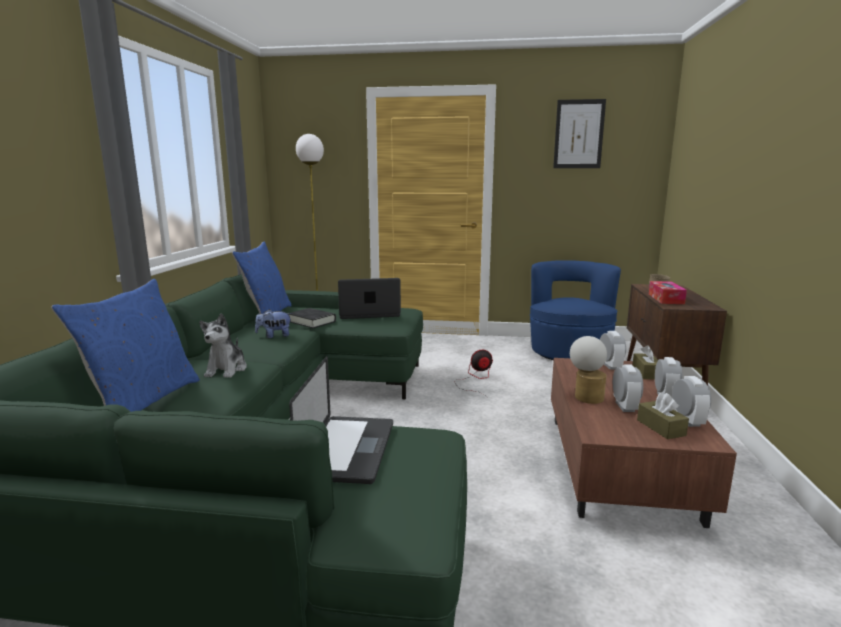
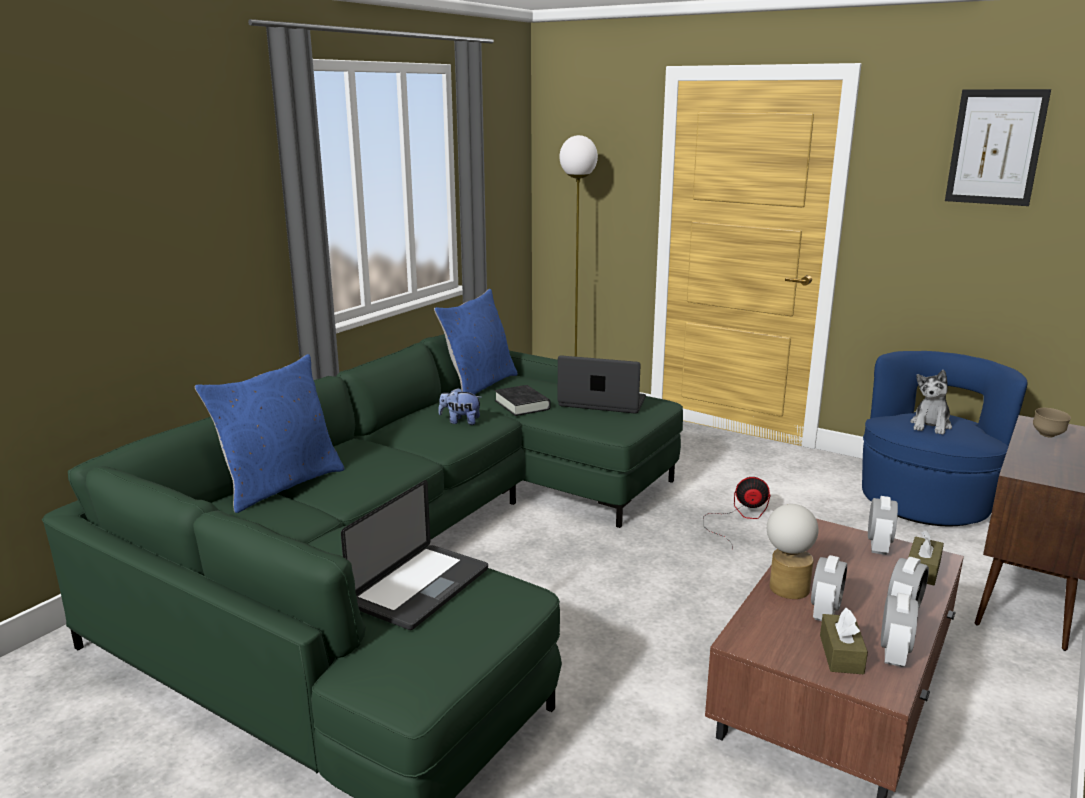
camera: 25 degrees right, 5 degrees up
plush toy [199,313,247,378] -> plush toy moved to [910,370,952,435]
tissue box [649,281,687,304] -> none

